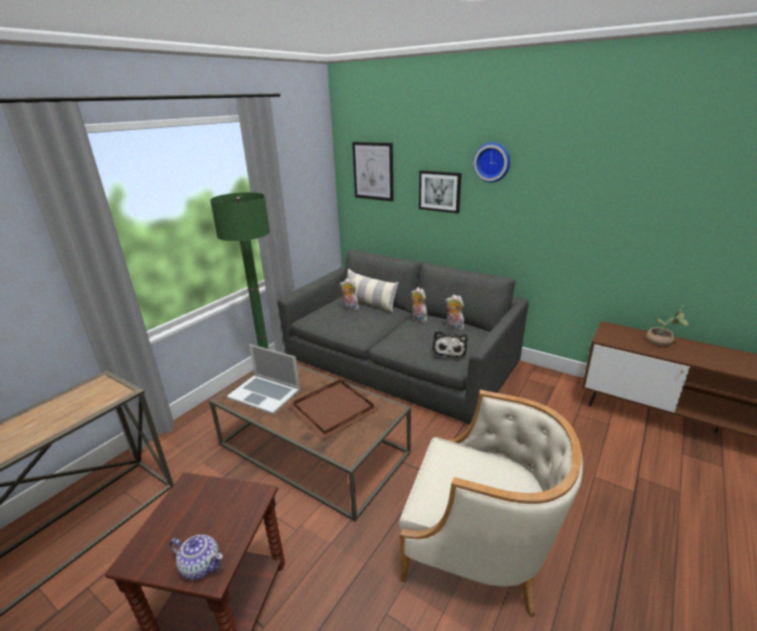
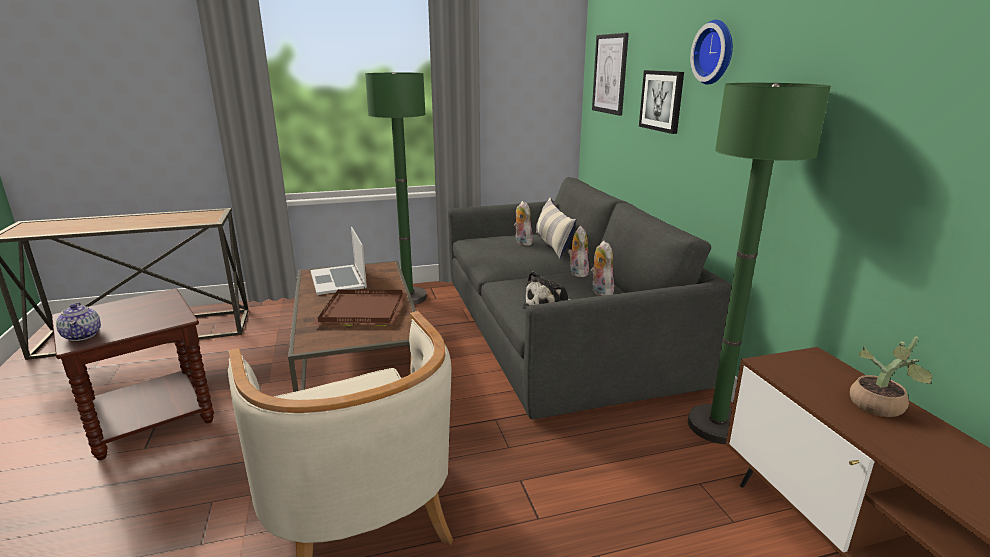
camera: 40 degrees right, 5 degrees down
none -> green floor lamp [688,83,831,444]

